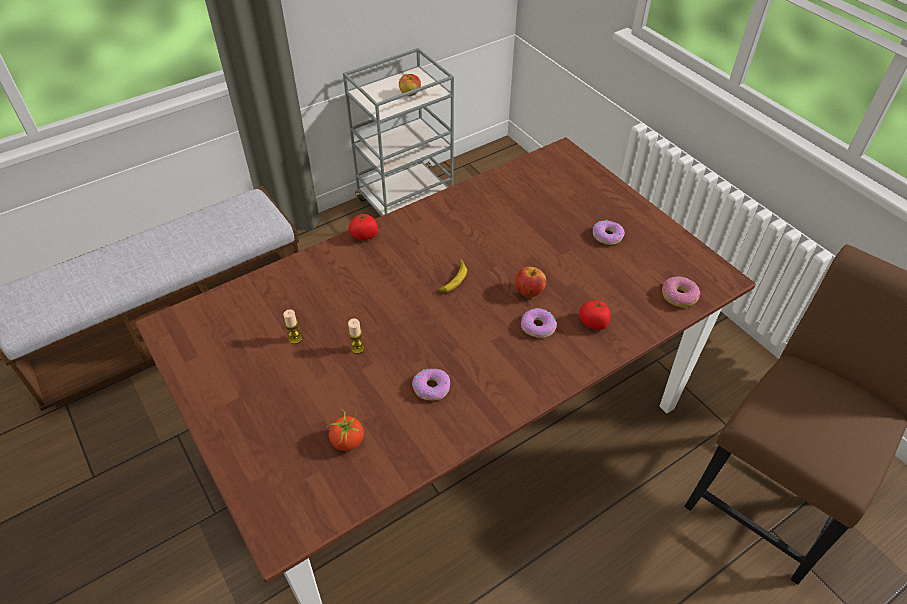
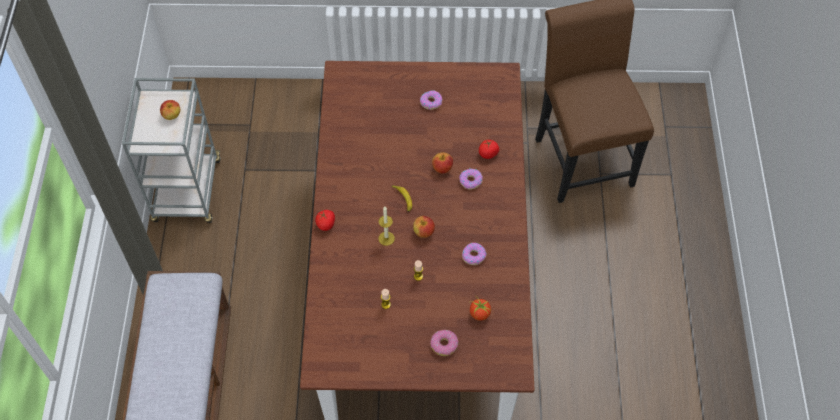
camera: 55 degrees left, 10 degrees up
donut [662,277,700,307] -> donut moved to [430,330,459,356]
none -> candle [378,207,395,246]
none -> apple [413,216,435,238]

